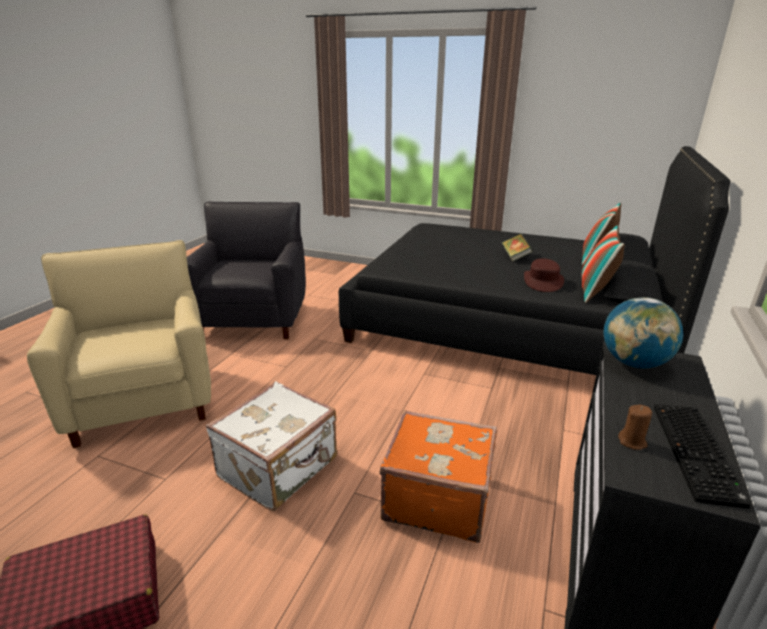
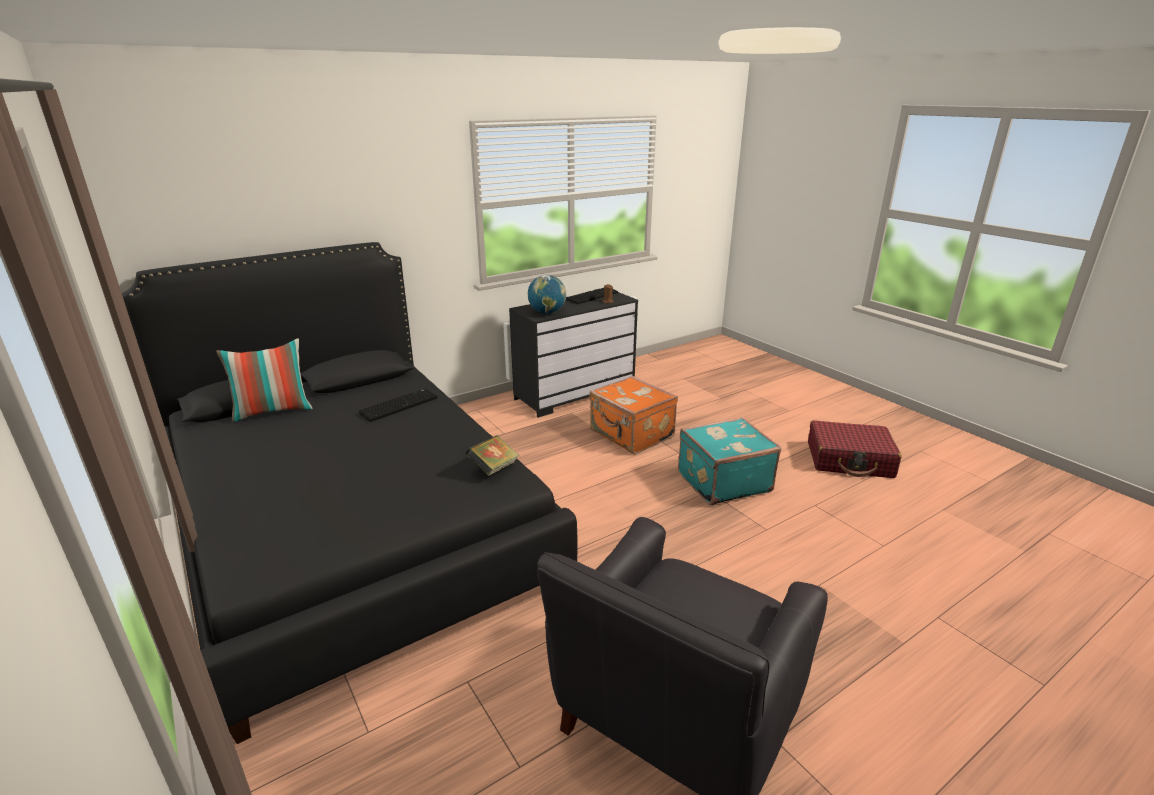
camera: 145 degrees left, 0 degrees up
beige armchair [27,240,211,448] -> none
white suitcase [206,381,337,511] -> turquoise suitcase [678,417,782,505]
book [502,234,533,262] -> book moved to [465,435,519,476]
brown hat [524,258,564,292] -> keyboard [359,388,437,422]
pillow [582,225,625,303] -> none

